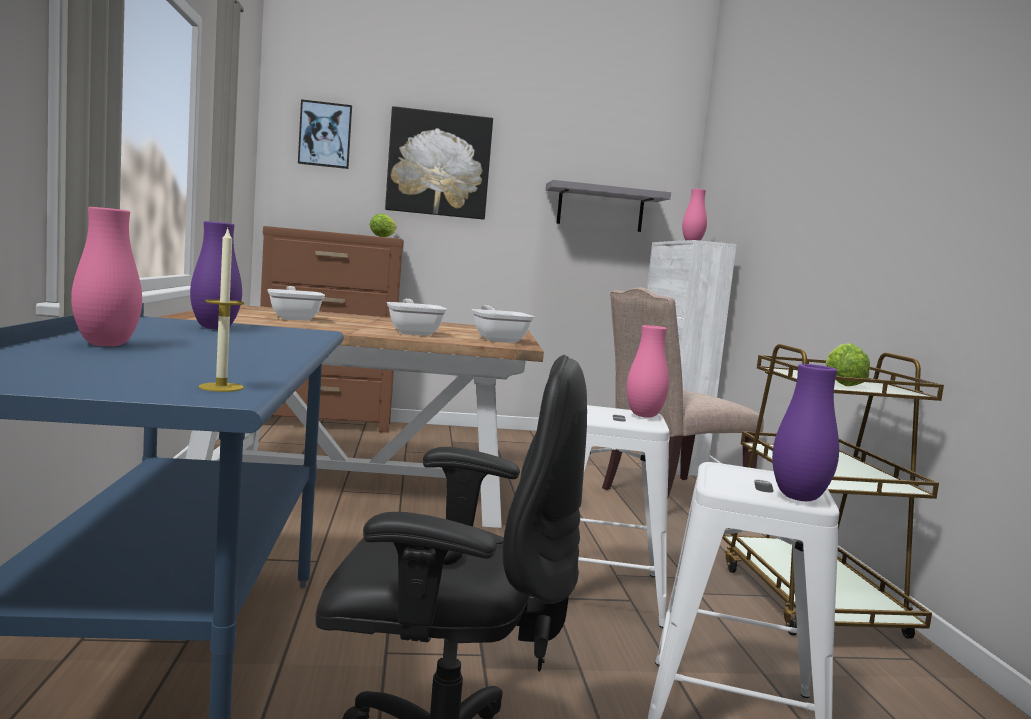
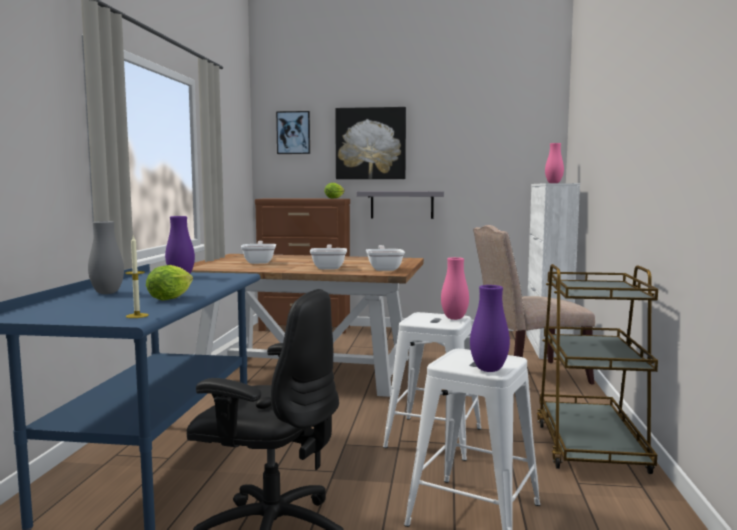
camera: 15 degrees right, 0 degrees up
pink vase [71,207,142,346] -> grey vase [88,221,124,294]
grey shelf [546,179,671,232] -> grey shelf moved to [357,191,444,219]
lettuce [825,343,870,386] -> lettuce moved to [146,265,193,301]

